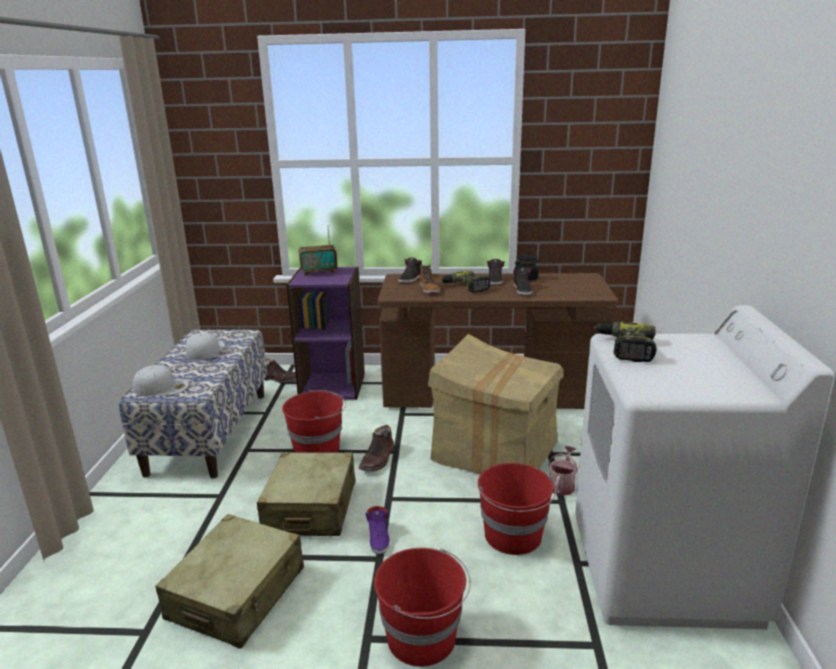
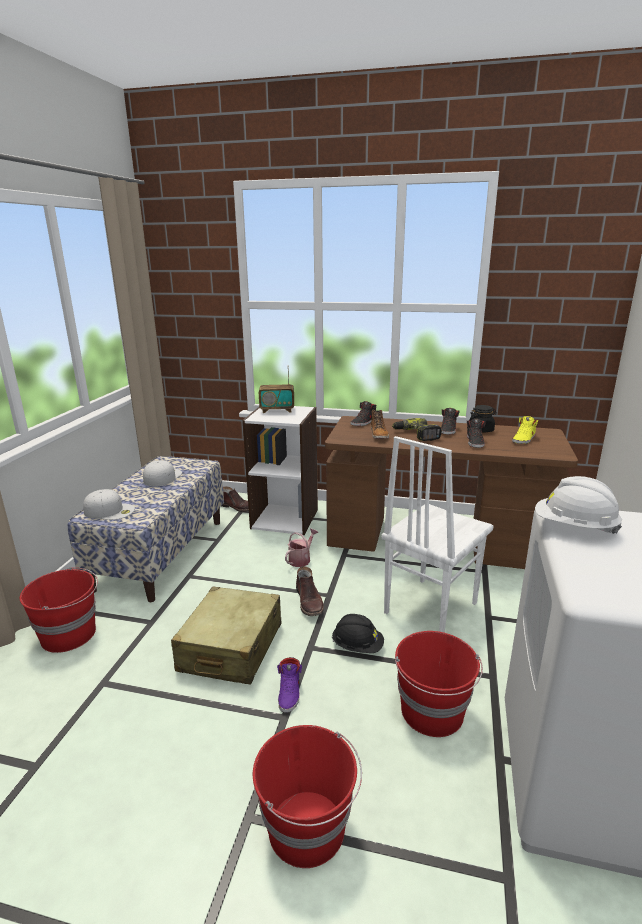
camera: 10 degrees right, 0 degrees up
beige suitcase [156,514,304,648] -> none
red bucket [282,390,346,453] -> red bucket moved to [20,567,98,653]
purple bookcase [286,267,365,400] -> white bookcase [243,406,318,535]
brown boot [359,425,394,471] -> brown boot turned 45 degrees counterclockwise [296,566,324,616]
cardboard box [428,334,564,475] -> white chair [382,436,494,633]
watering can [548,446,578,496] -> watering can moved to [285,528,318,567]
power drill [594,322,657,362] -> white hard hat [535,476,622,534]
none -> black hard hat [332,614,384,653]
none -> yellow shoe [512,416,538,444]

